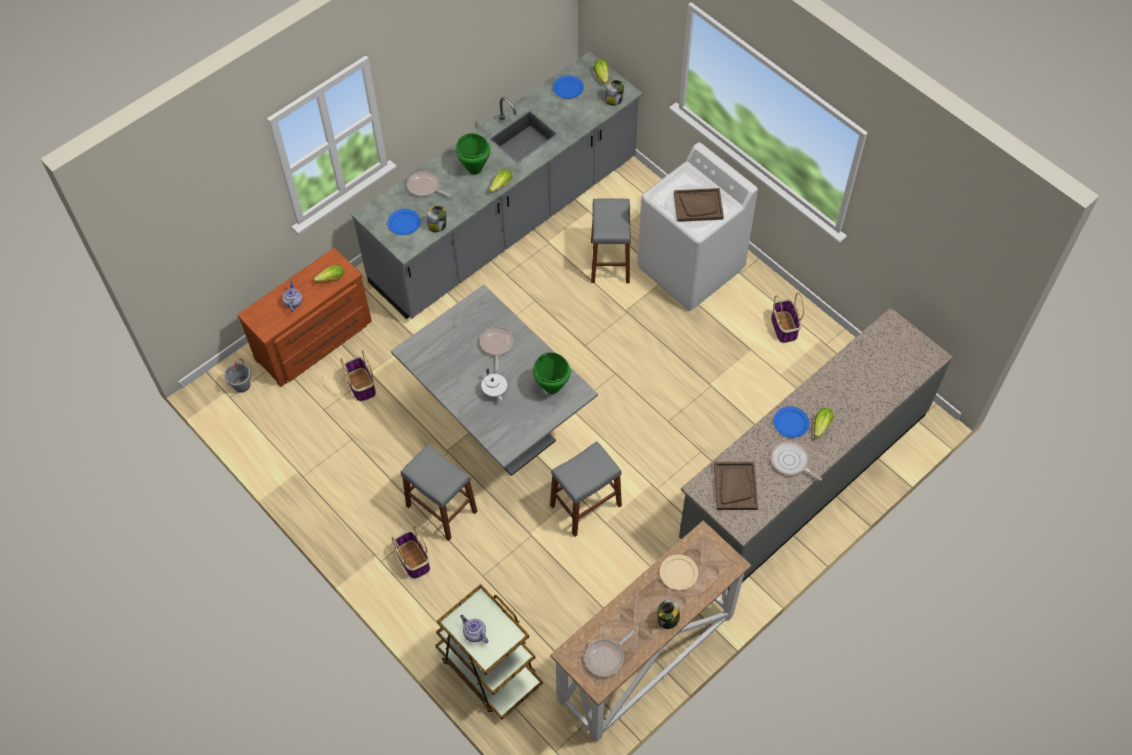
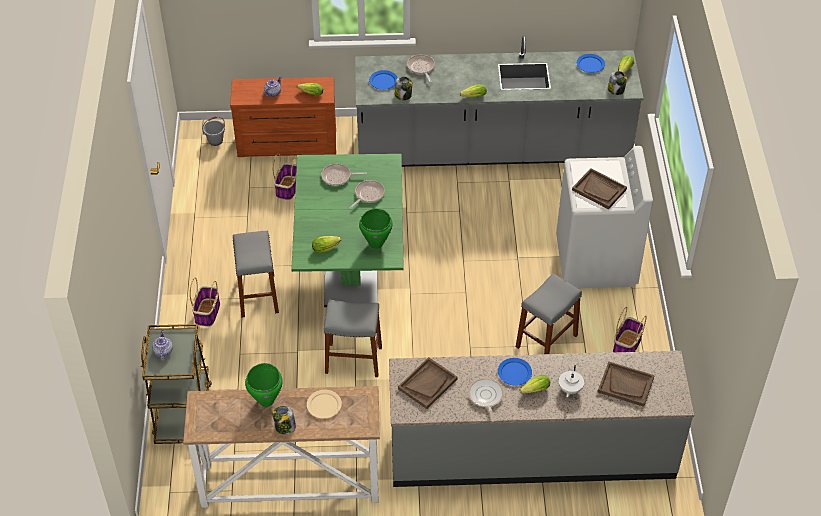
camera: 40 degrees right, 10 degrees down
grey dining table [391,285,598,476] -> green dining table [291,154,404,307]
green cooking pot [456,133,490,175] -> green cooking pot moved to [245,363,283,407]
white teapot [481,369,507,401] -> white teapot moved to [559,365,584,397]
frying pan [585,631,635,677] -> frying pan moved to [321,164,367,186]
grey stool [591,198,631,283] -> grey stool moved to [516,273,582,354]
none -> lettuce [312,236,341,253]
none -> brown tray [598,361,655,407]

